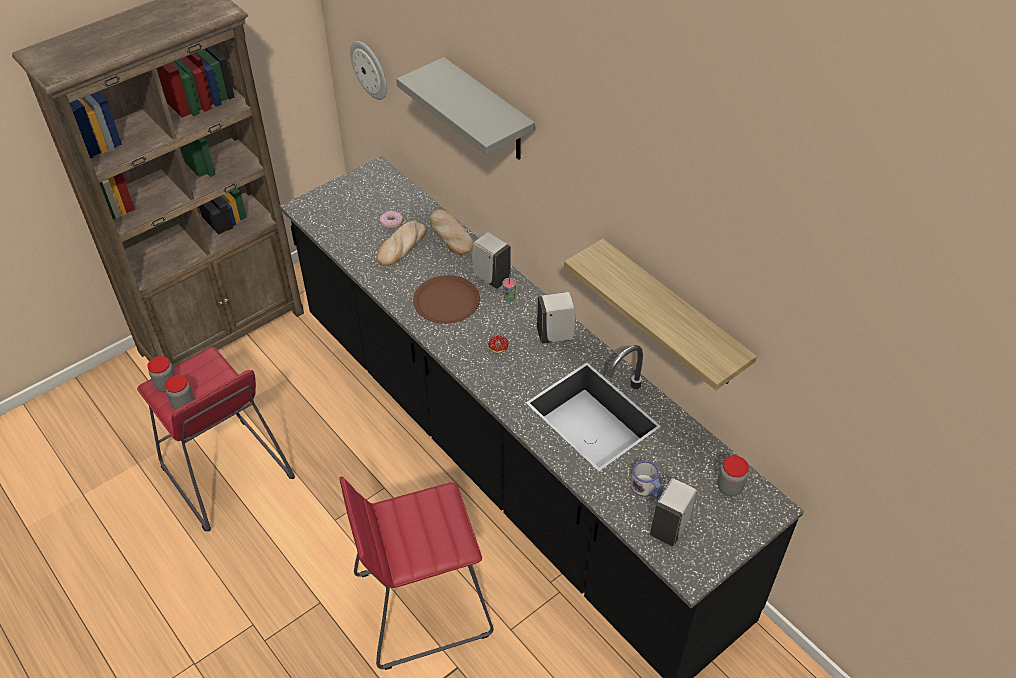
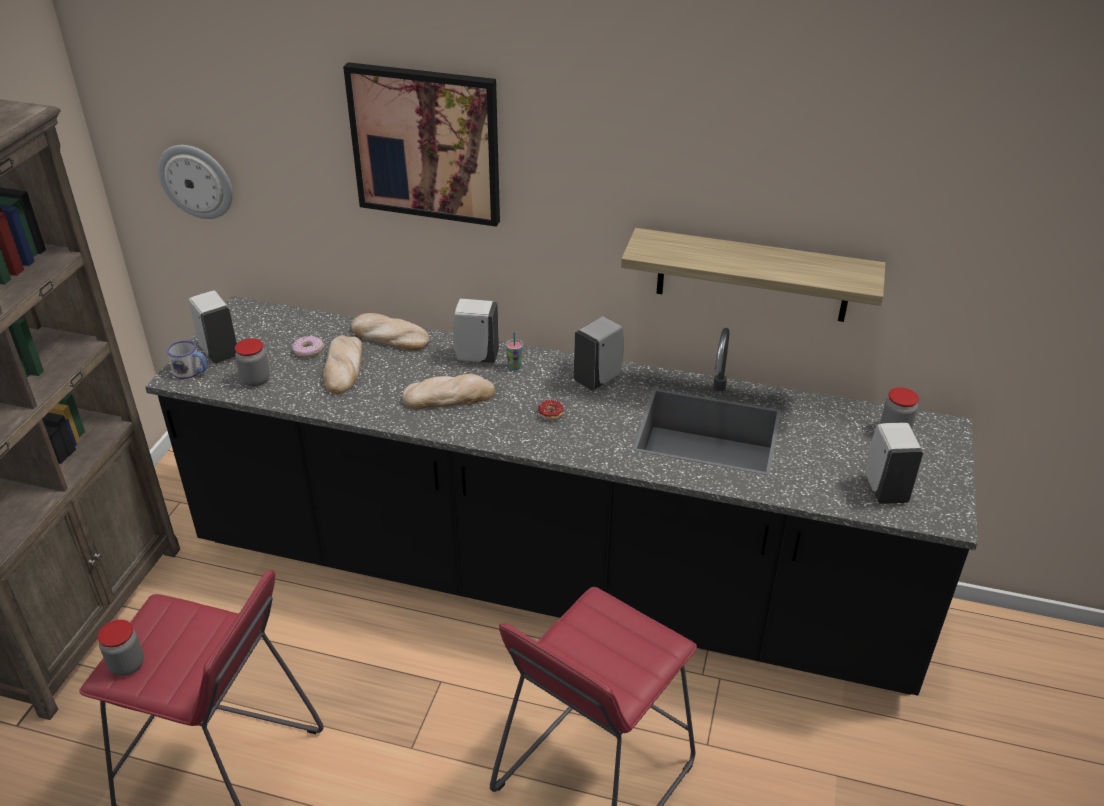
camera: 35 degrees left, 10 degrees down
jar [165,375,194,410] -> jar moved to [235,338,270,387]
grey shelf [396,57,535,159] -> picture [343,62,500,227]
brown plate [413,275,480,324] -> bread [402,374,495,409]
mug [631,460,662,498] -> mug moved to [167,340,208,379]
none -> white soap dispenser [189,290,237,363]

